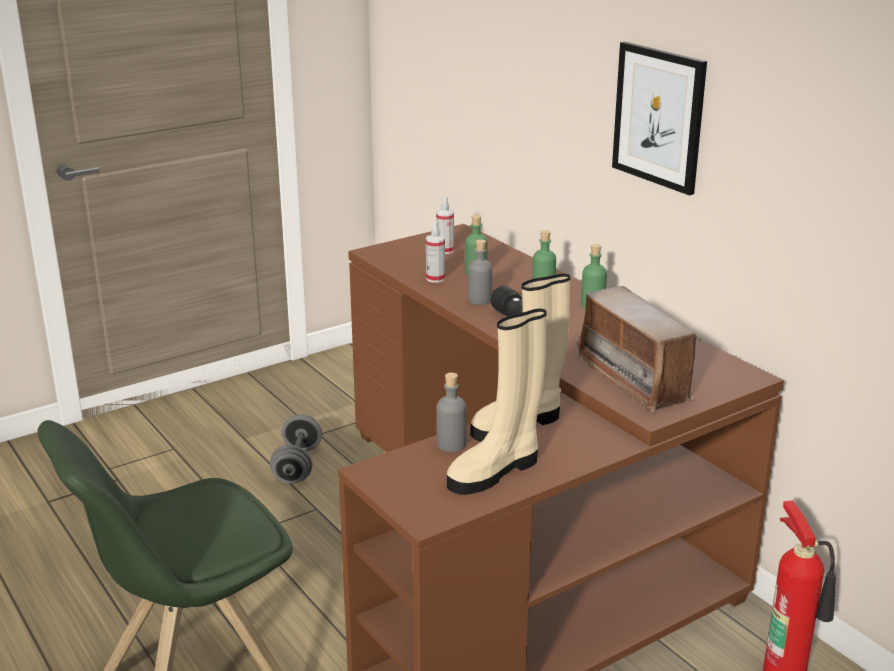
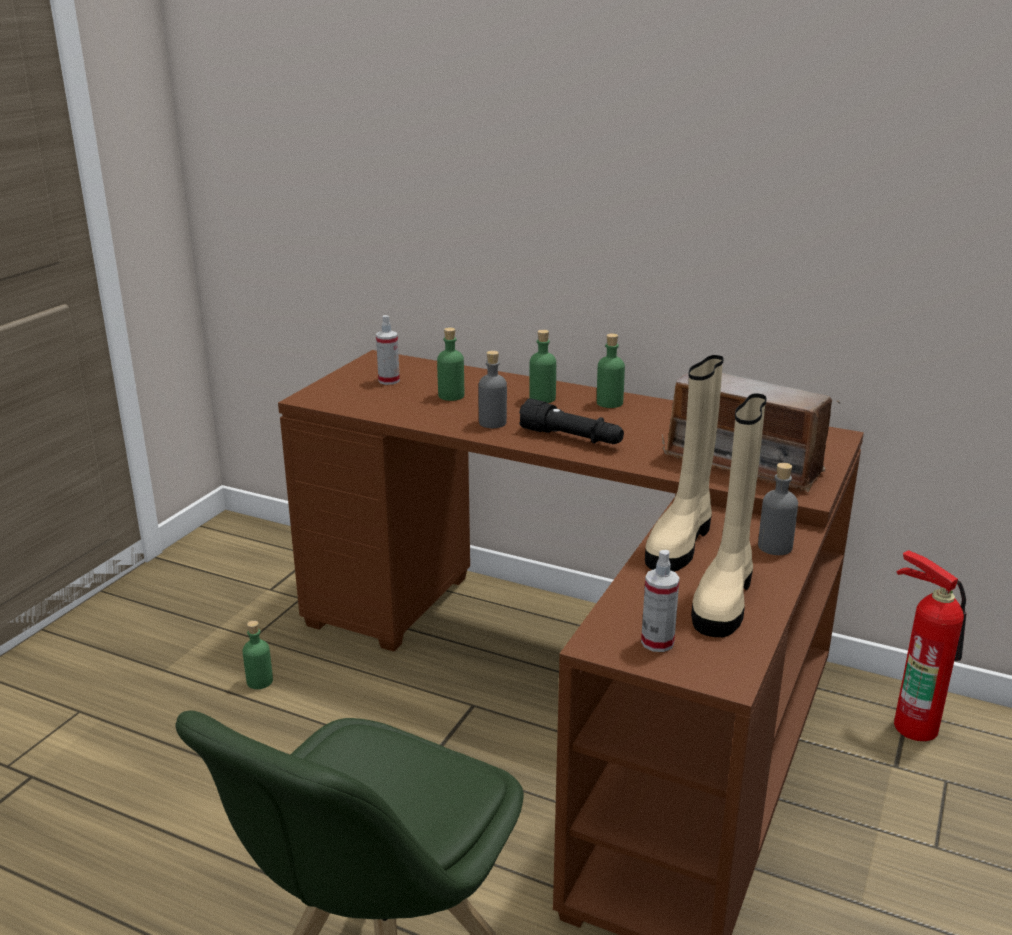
camera: 30 degrees left, 0 degrees up
grey dumbbell [270,414,322,484] -> green bottle [243,621,273,689]
spray bottle [426,222,445,283] -> spray bottle moved to [641,550,680,652]
grey bottle [436,373,466,452] -> grey bottle moved to [758,463,798,555]
picture [612,42,707,195] -> none

